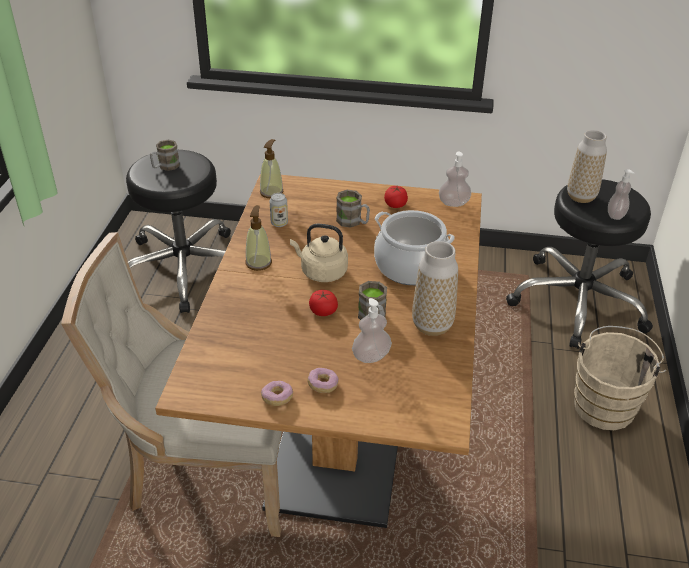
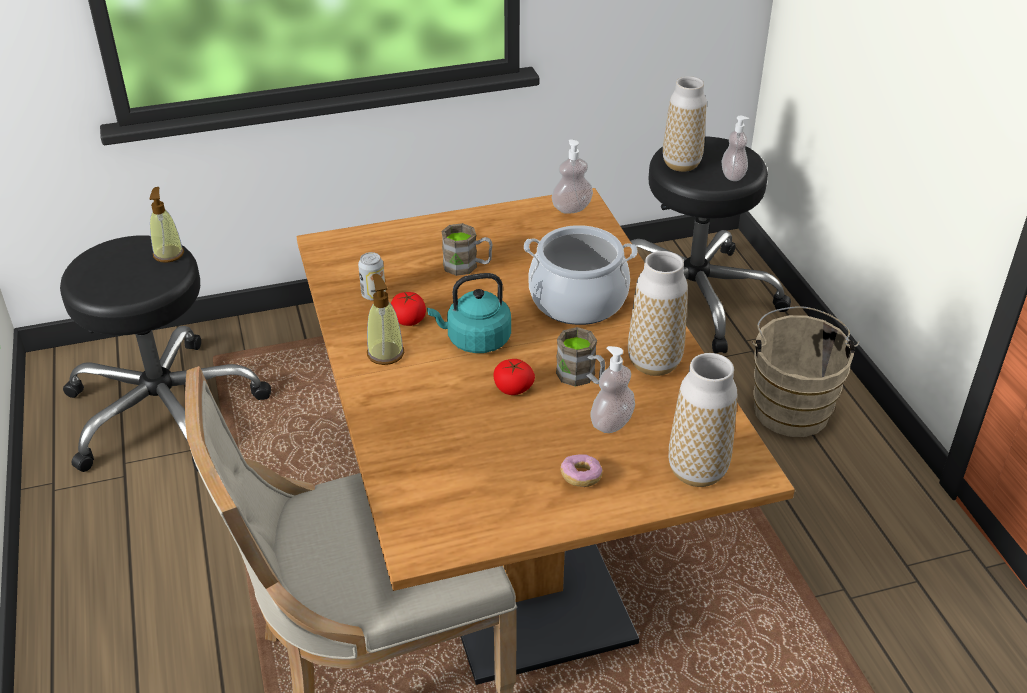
camera: 25 degrees left, 0 degrees up
brown mug [150,140,180,171] -> none
soap dispenser [260,139,283,198] -> soap dispenser moved to [150,187,184,263]
donut [261,381,293,406] -> none
beige kettle [290,224,348,282] -> turquoise kettle [427,273,511,353]
tomato [384,186,408,208] -> tomato moved to [391,292,426,326]
none -> vase [668,353,737,487]

